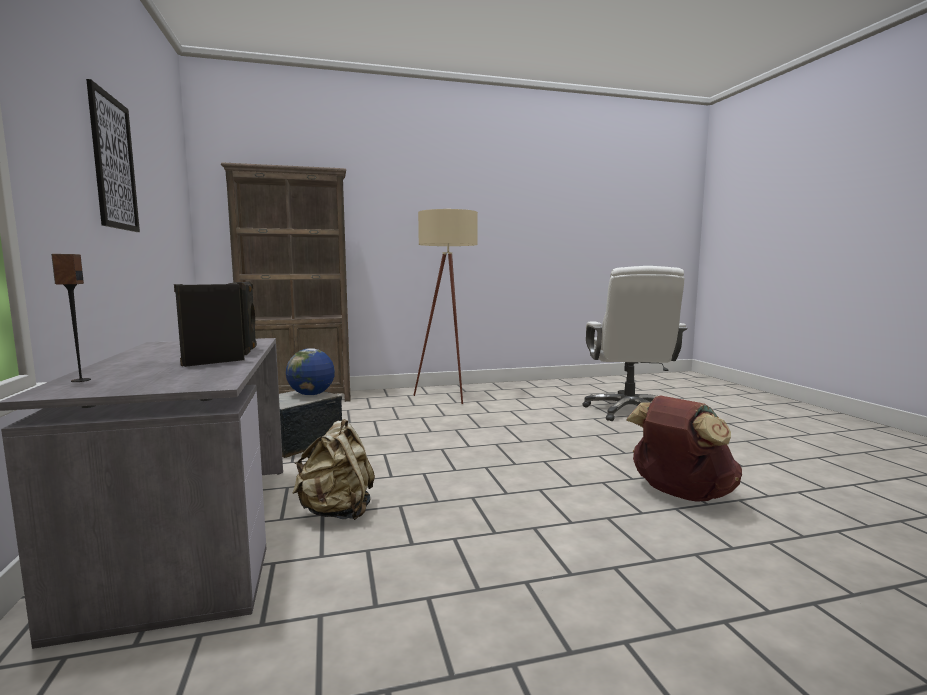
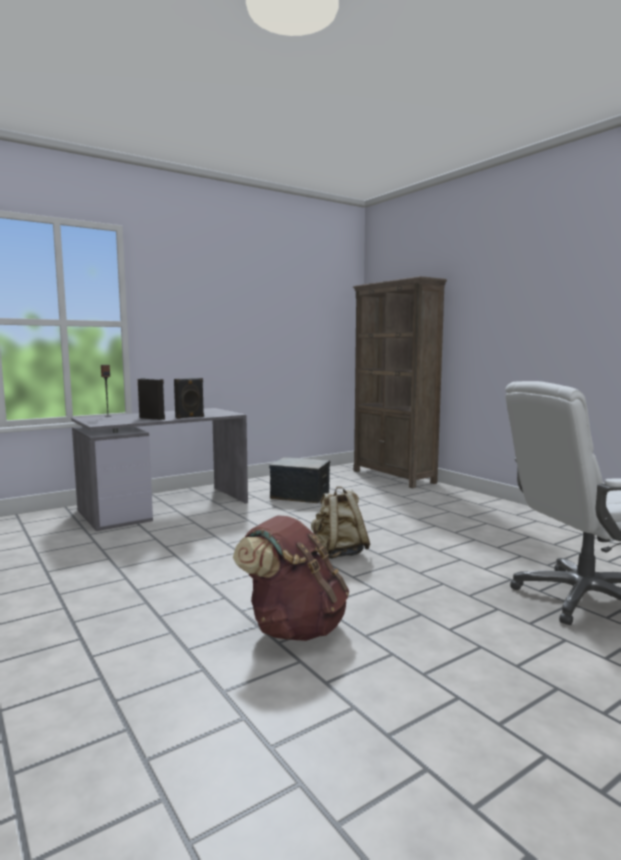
camera: 70 degrees right, 0 degrees up
picture [86,79,140,232] -> none
globe [286,348,335,396] -> none
beige backpack [292,419,375,520] -> beige backpack moved to [311,486,371,559]
beige floor lamp [413,209,478,404] -> none

